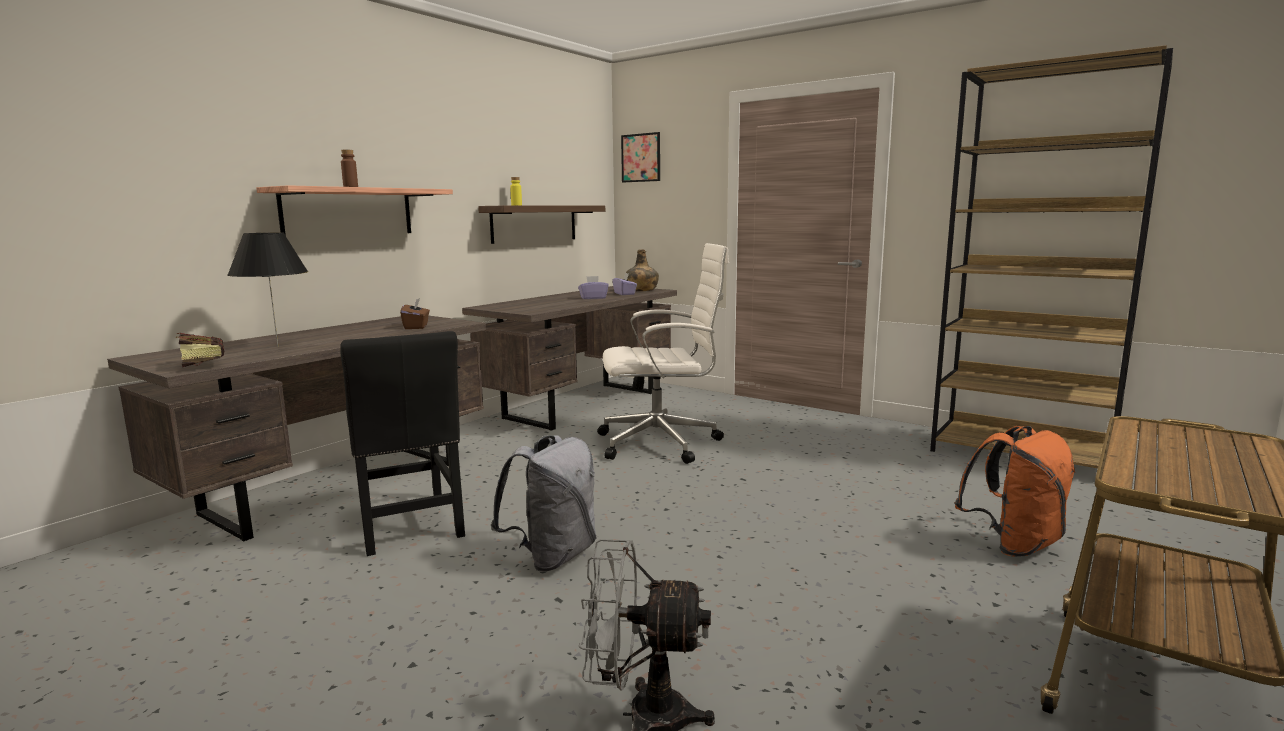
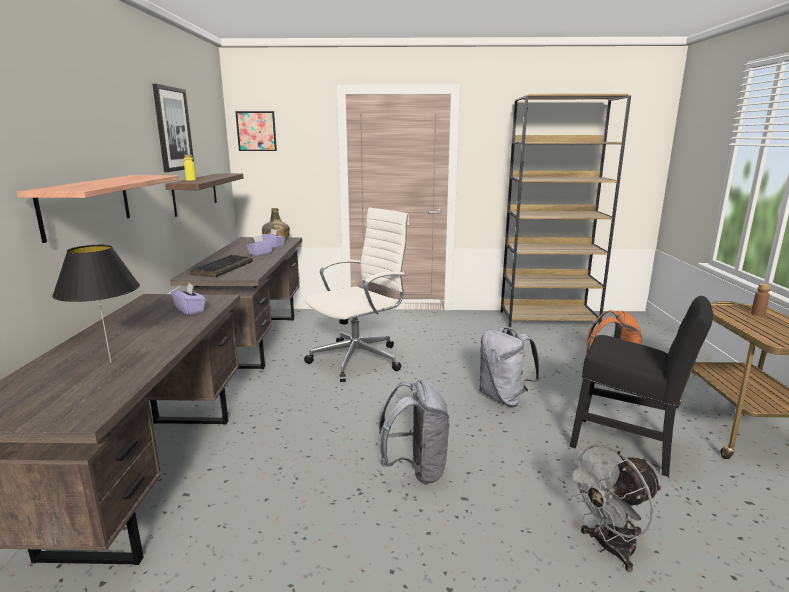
camera: 35 degrees left, 5 degrees up
book [176,333,224,367] -> none
black chair [340,331,465,556] -> black chair moved to [570,296,713,477]
brown bottle [341,150,358,187] -> brown bottle moved to [751,284,771,316]
brown tissue box [400,298,430,329] -> purple tissue box [171,283,206,315]
none -> picture [153,84,194,172]
none -> keyboard [190,255,253,277]
none -> grey backpack [479,328,541,407]

